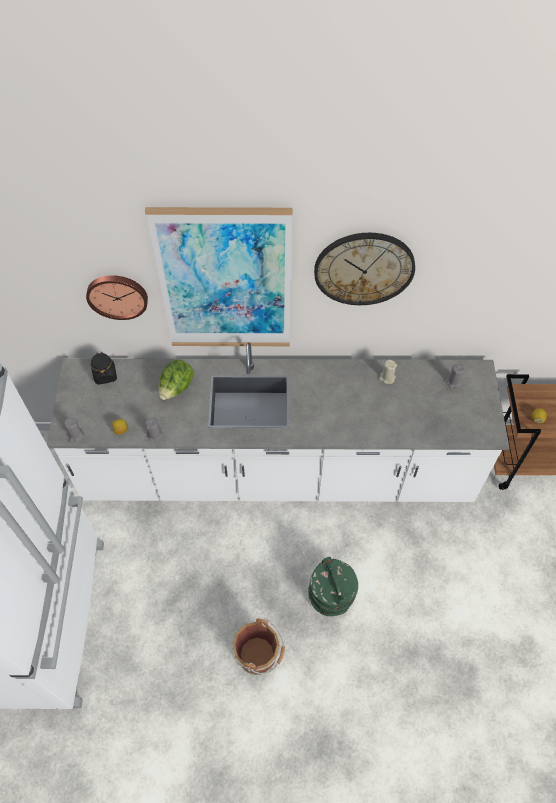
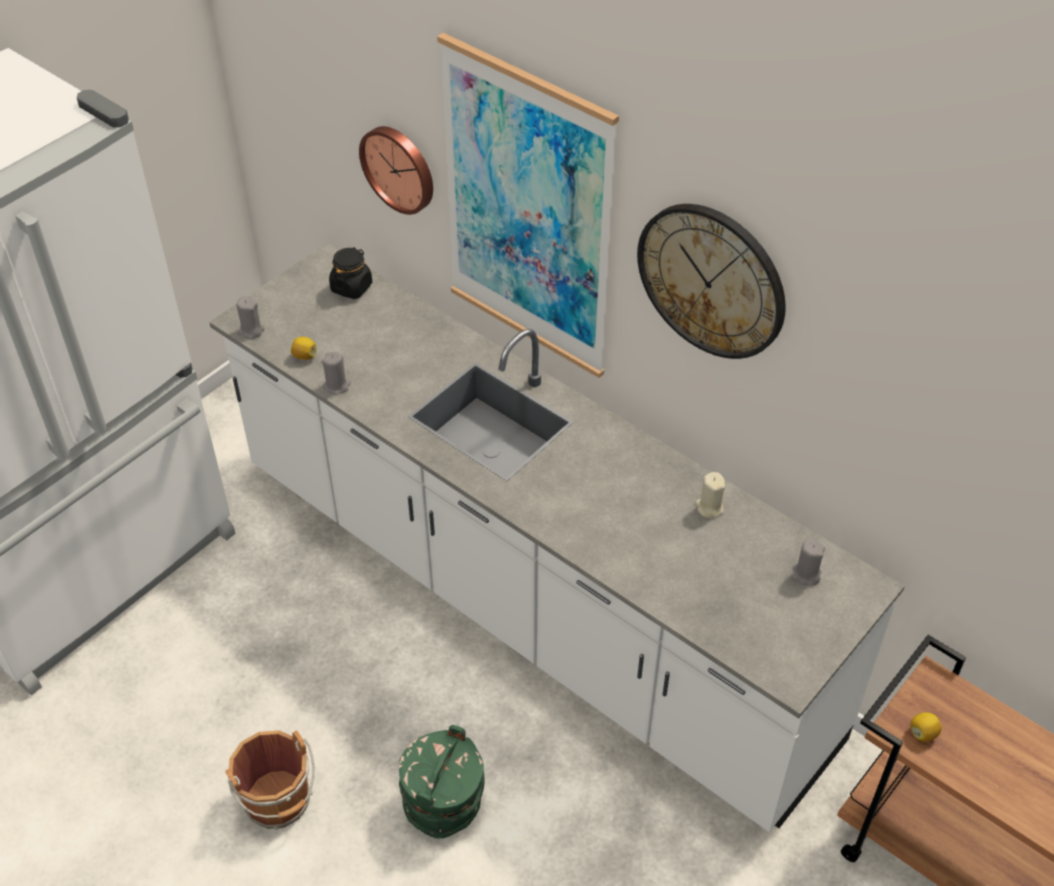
camera: 40 degrees right, 10 degrees down
lettuce [158,360,194,400] -> none

